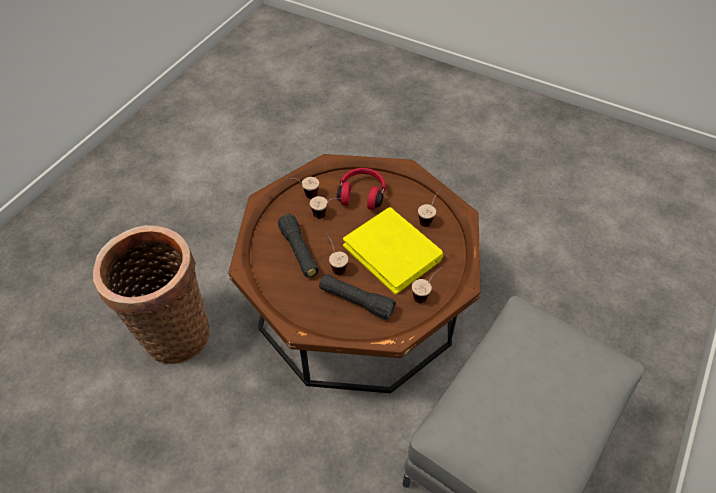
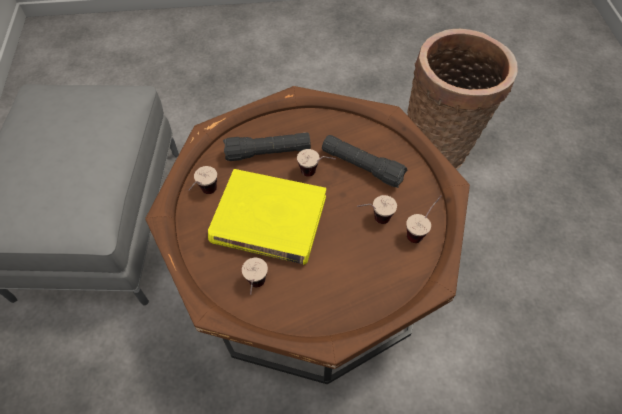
camera: 145 degrees right, 5 degrees up
red headphones [337,168,386,210] -> none

